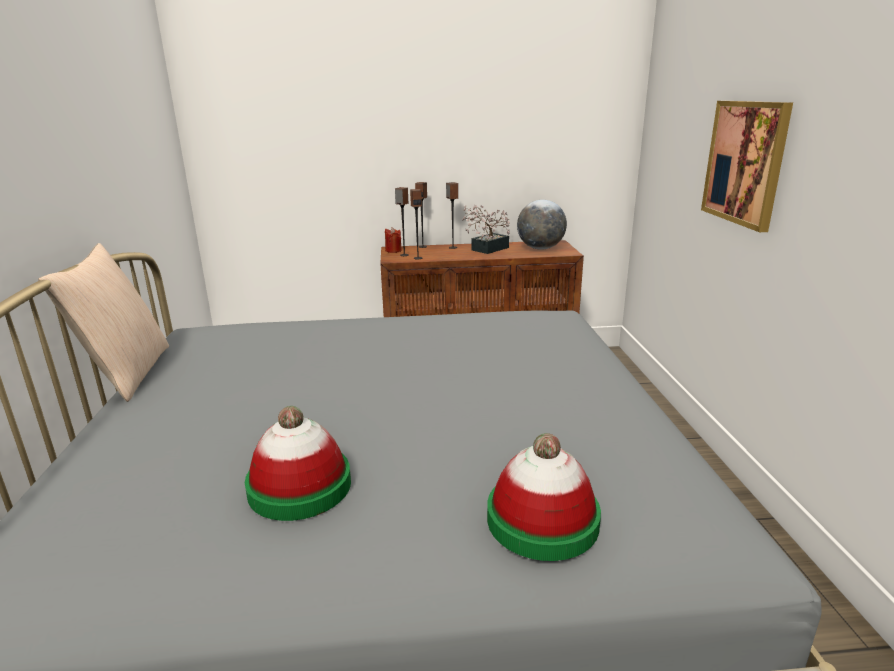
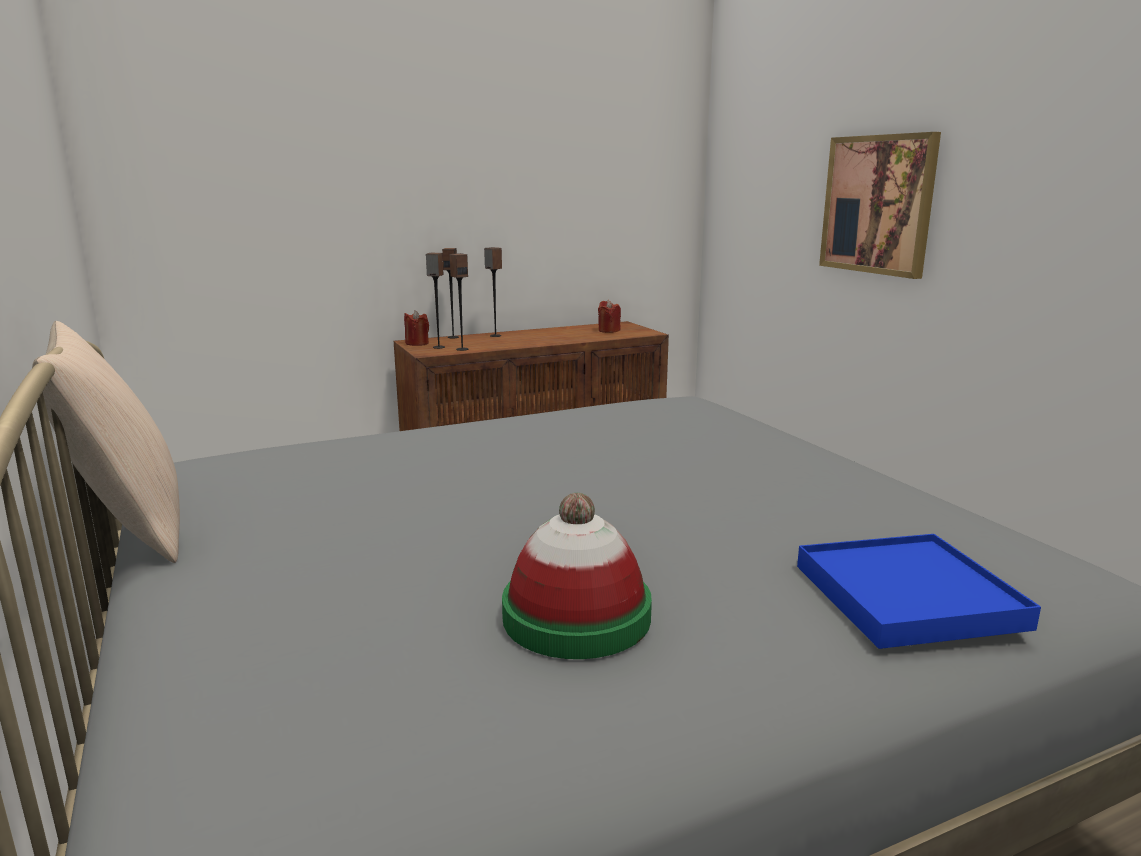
camera: 20 degrees left, 5 degrees down
potted plant [462,205,510,254] -> none
hat [487,433,601,561] -> blue tray [797,534,1041,649]
globe [517,200,567,250] -> red candle [598,300,621,333]

